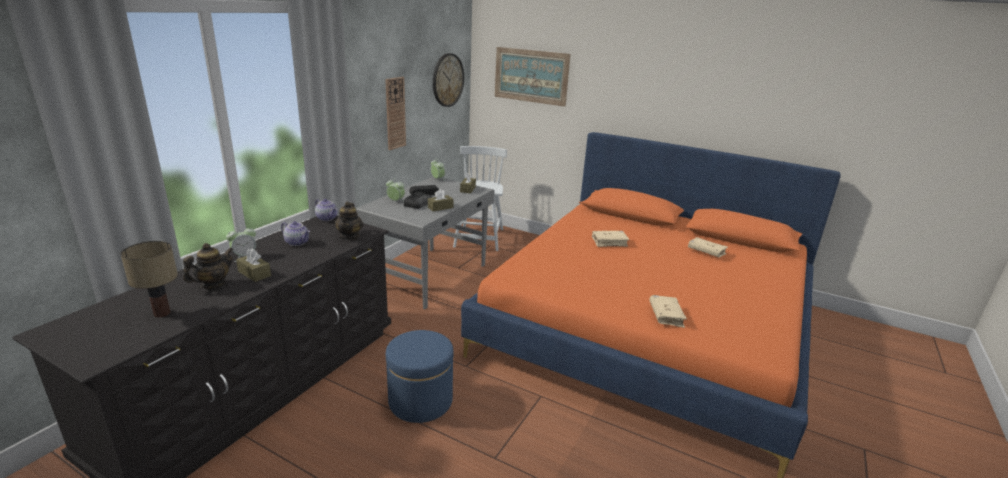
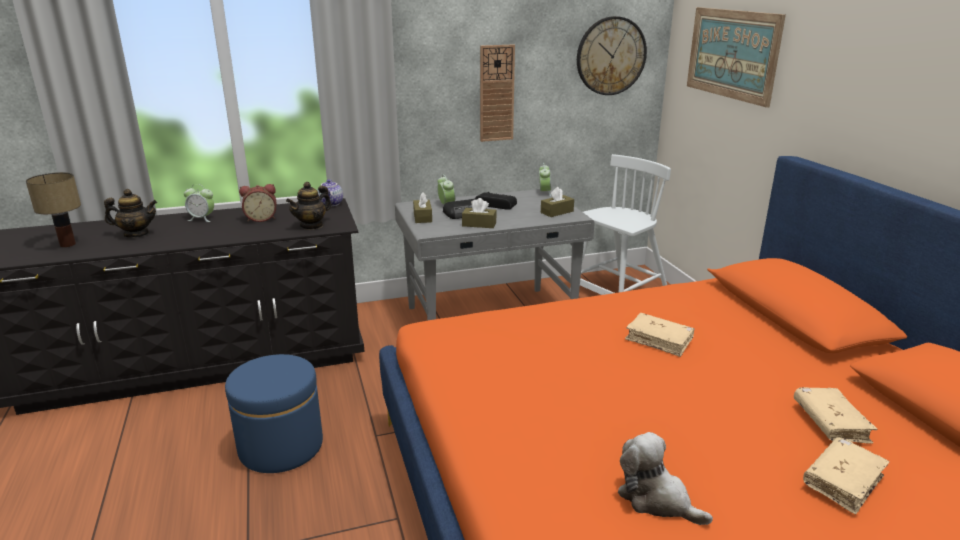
camera: 45 degrees right, 0 degrees up
brown tissue box [236,249,271,282] -> brown tissue box moved to [413,192,432,223]
teapot [281,221,310,246] -> alarm clock [239,184,276,222]
beige book [649,295,687,328] -> beige book moved to [803,437,889,515]
none -> plush toy [617,432,713,525]

